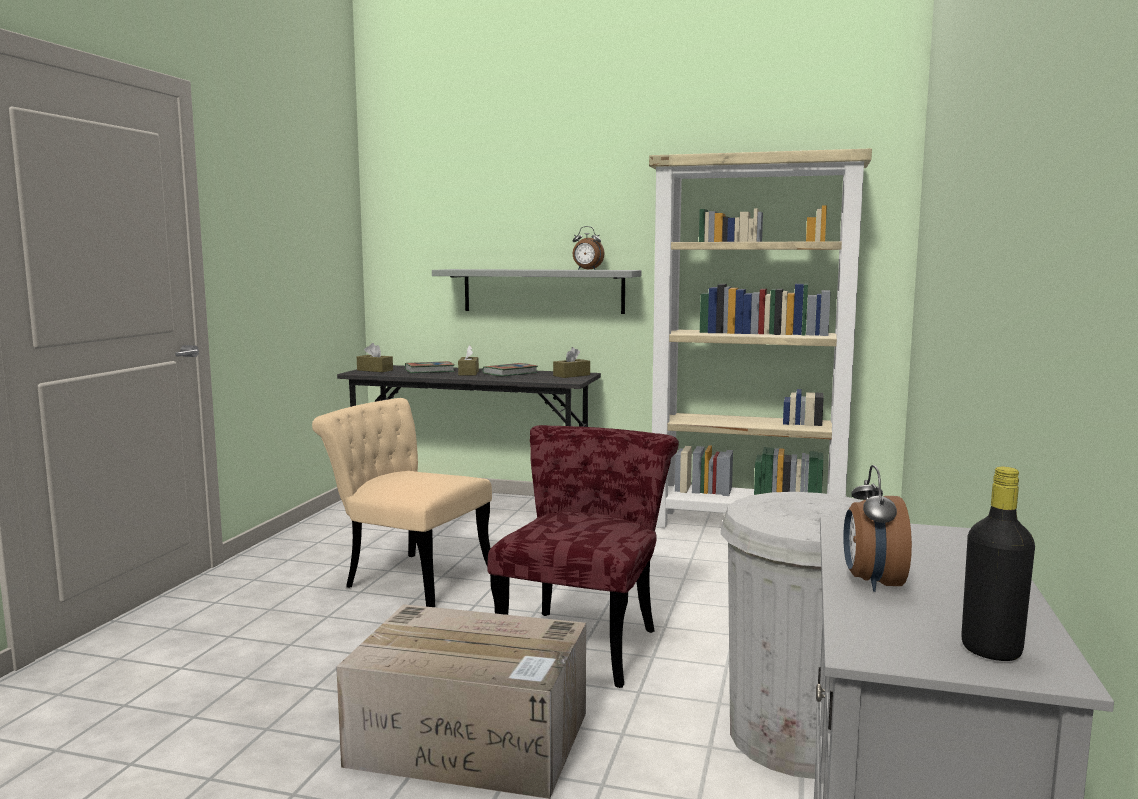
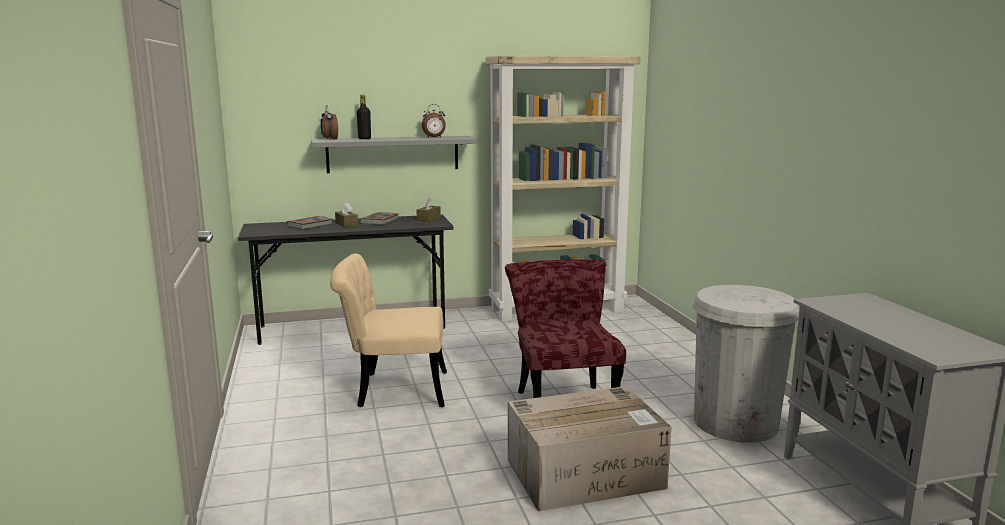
camera: 30 degrees left, 5 degrees up
brown tissue box [357,343,393,372] -> none
alarm clock [843,465,912,592] -> alarm clock moved to [321,105,338,140]
black bottle [962,467,1035,661] -> black bottle moved to [357,95,371,139]

